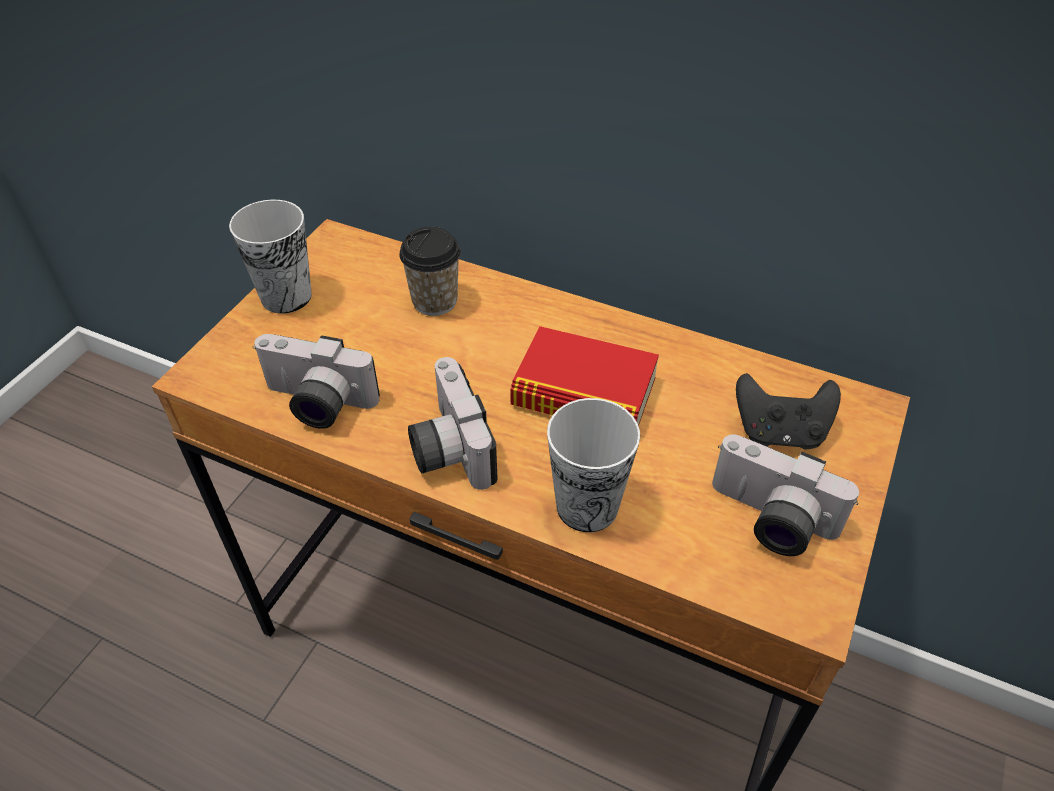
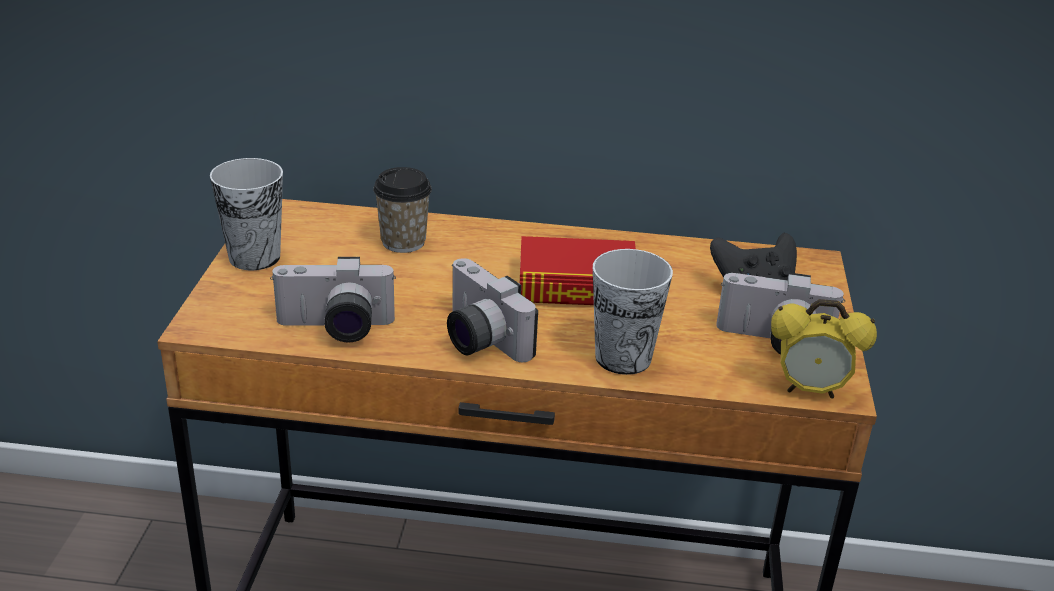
camera: 20 degrees left, 15 degrees down
none -> alarm clock [771,299,877,399]

